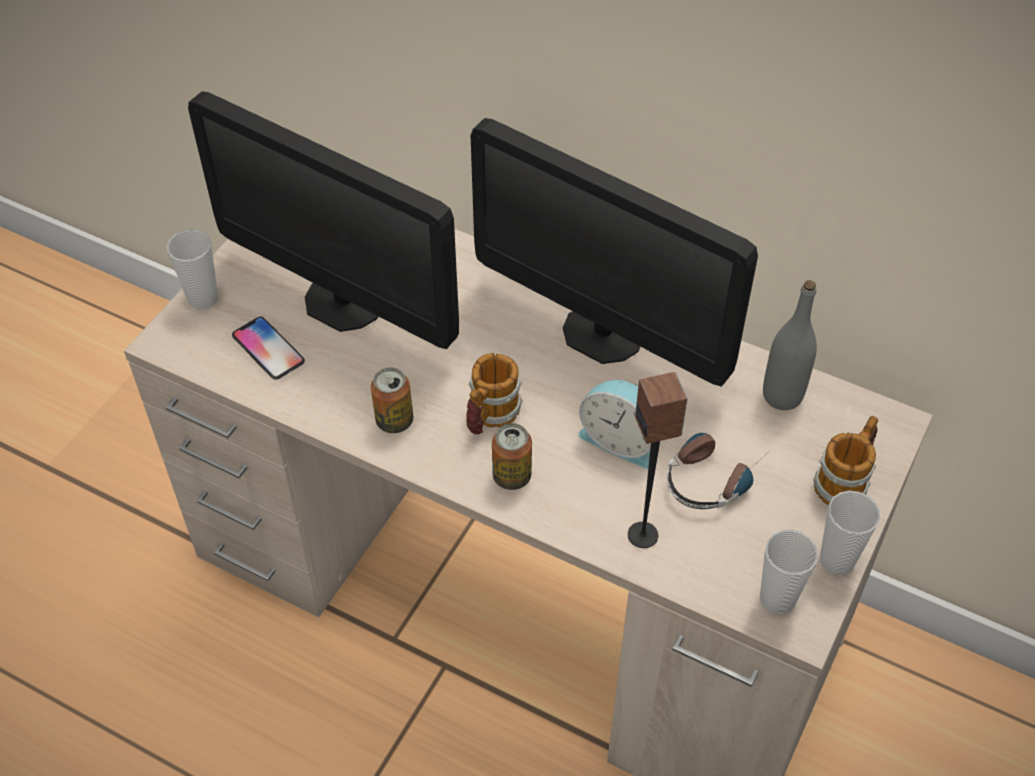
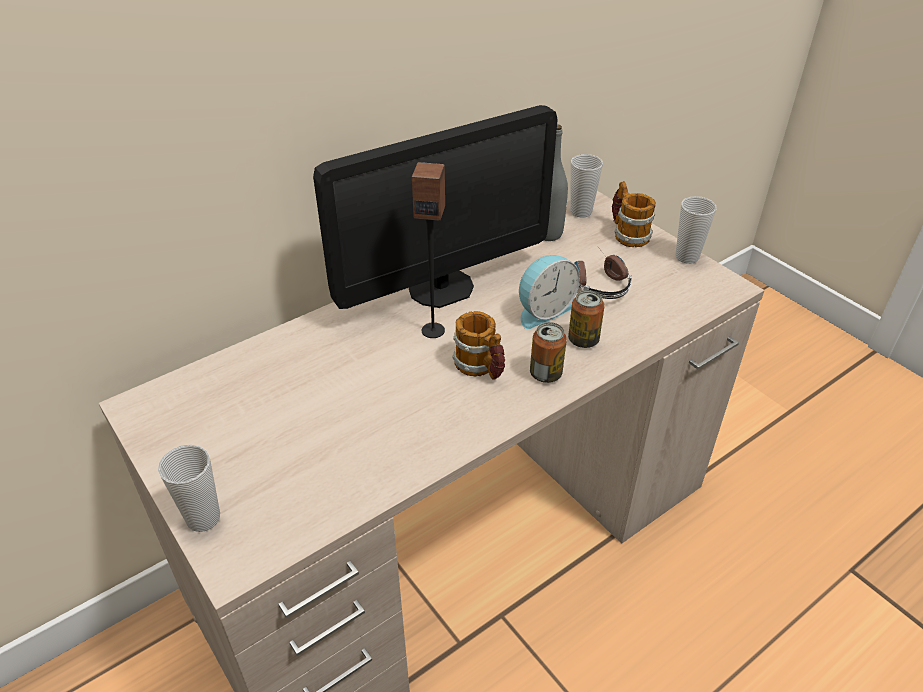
camera: 65 degrees left, 10 degrees down
monitor [188,91,459,349] -> none
phone [232,317,305,380] -> none
can [371,367,413,433] -> can moved to [568,290,605,348]
speaker [628,372,688,548] -> speaker moved to [412,162,445,338]
cup [760,529,819,615] -> cup moved to [570,154,603,217]

